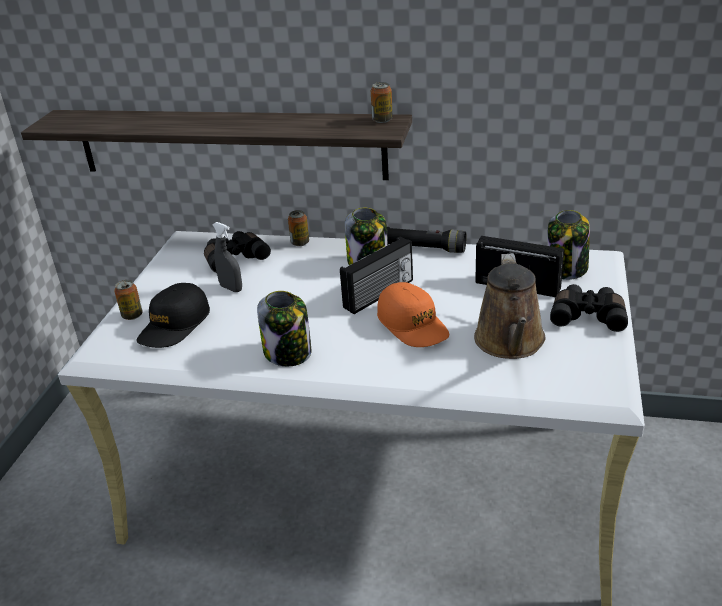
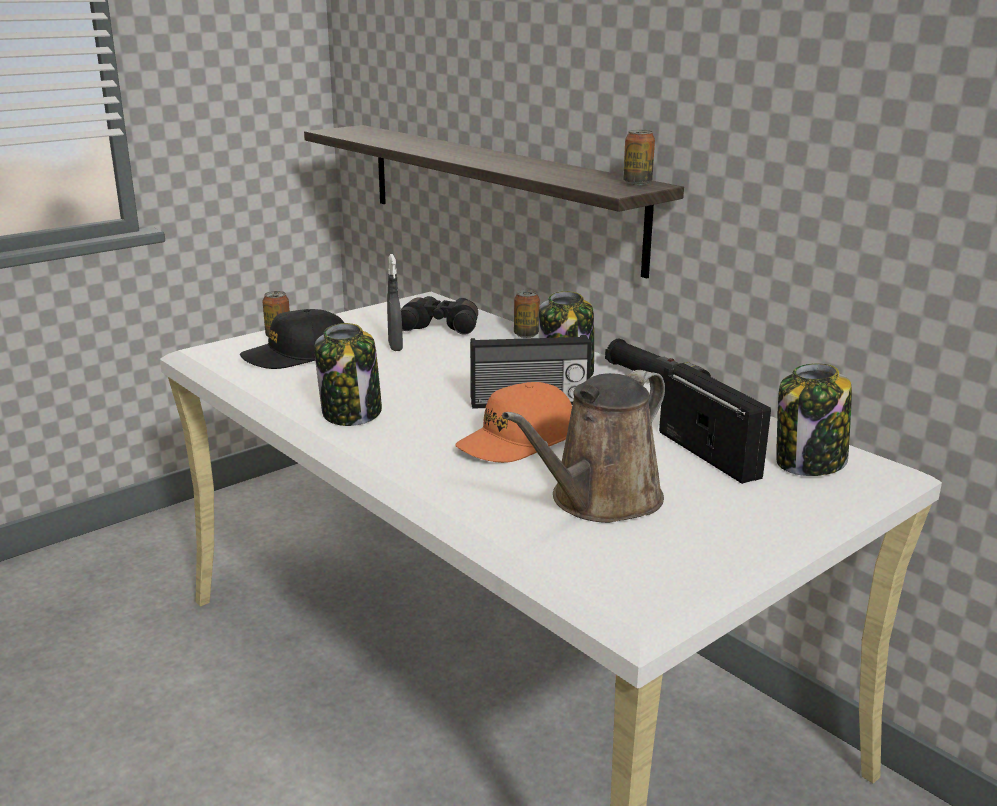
camera: 35 degrees right, 10 degrees down
orange cap [377,282,449,347] -> orange cap turned 45 degrees clockwise [455,382,572,463]
black binoculars [550,284,628,332] -> none

